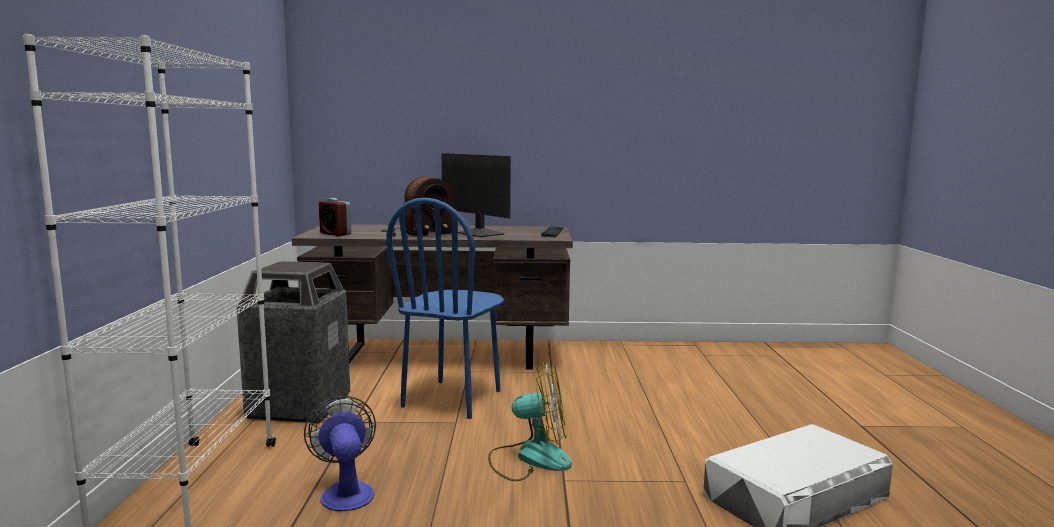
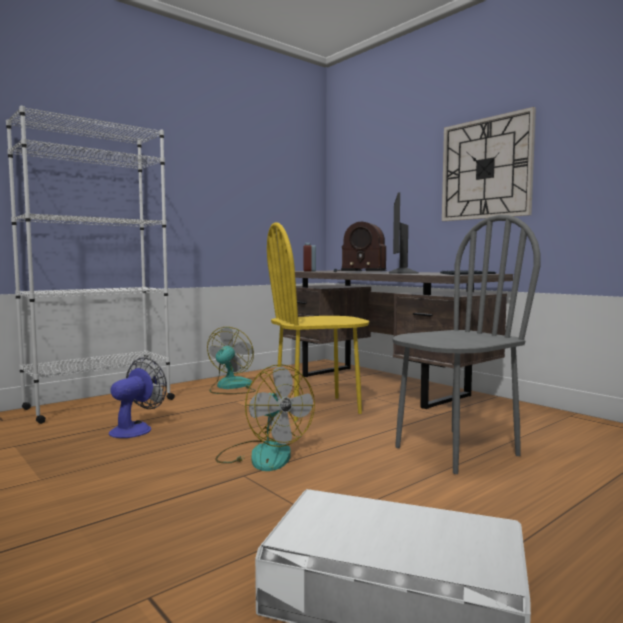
camera: 50 degrees right, 5 degrees down
trash can [237,261,350,423] -> fan [207,327,256,394]
blue chair [386,198,504,419] -> yellow chair [267,222,369,421]
none -> grey chair [392,215,541,474]
none -> wall clock [442,107,536,221]

